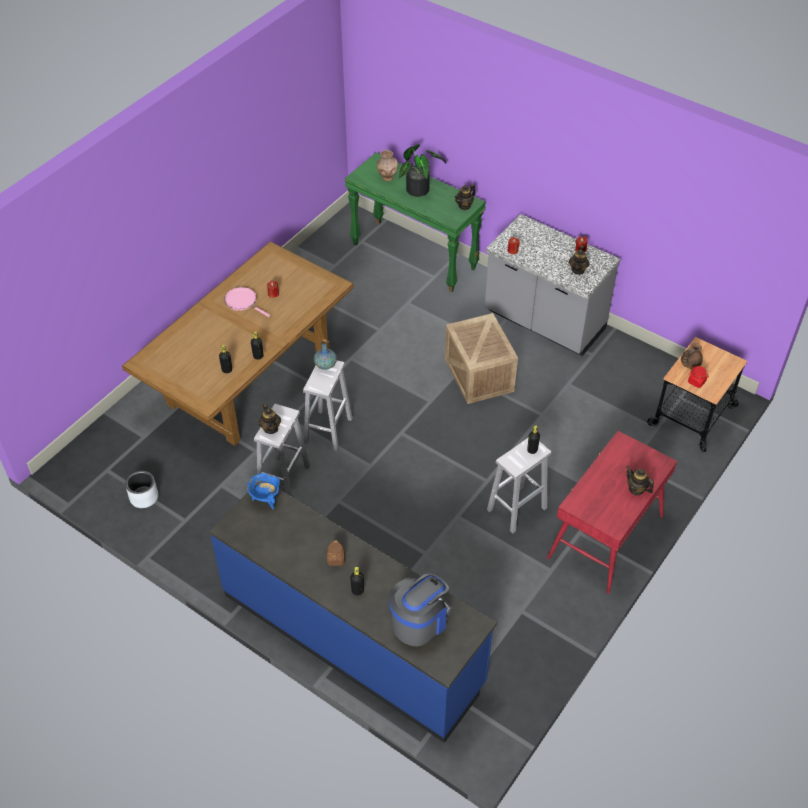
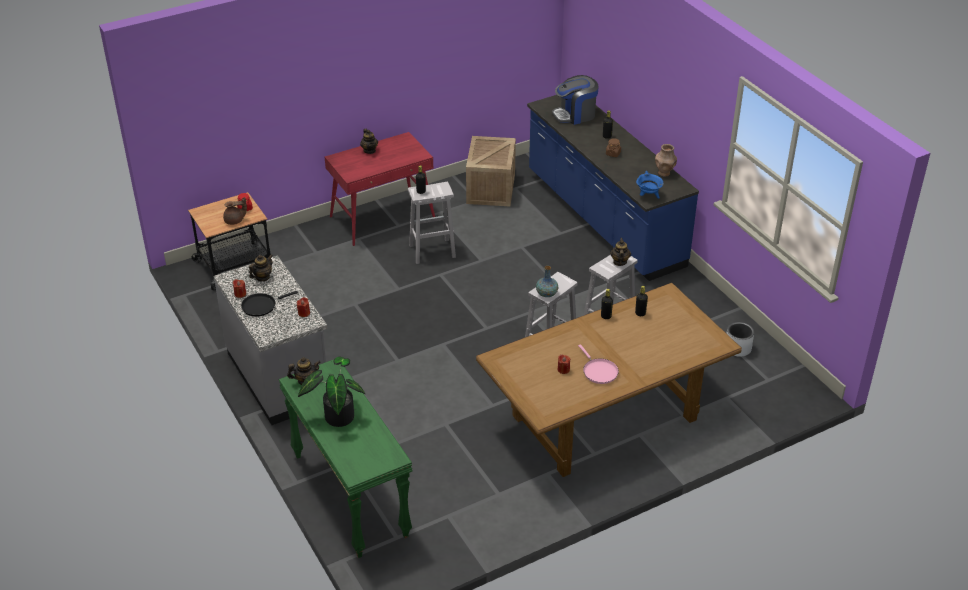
camera: 155 degrees left, 10 degrees down
brown vase [377,150,398,181] -> brown vase moved to [655,144,677,177]
crate [445,313,518,404] -> crate moved to [466,136,516,206]
none -> black frying pan [241,291,298,317]

